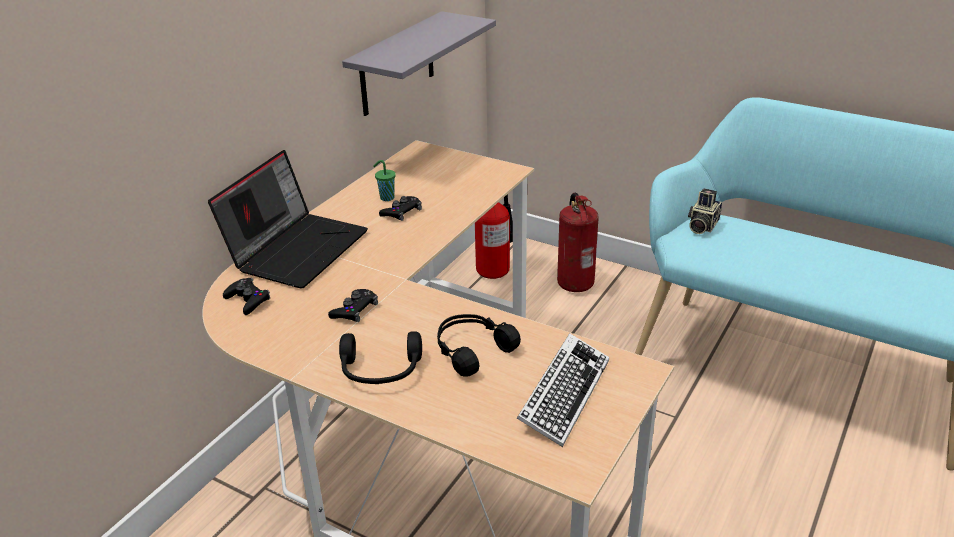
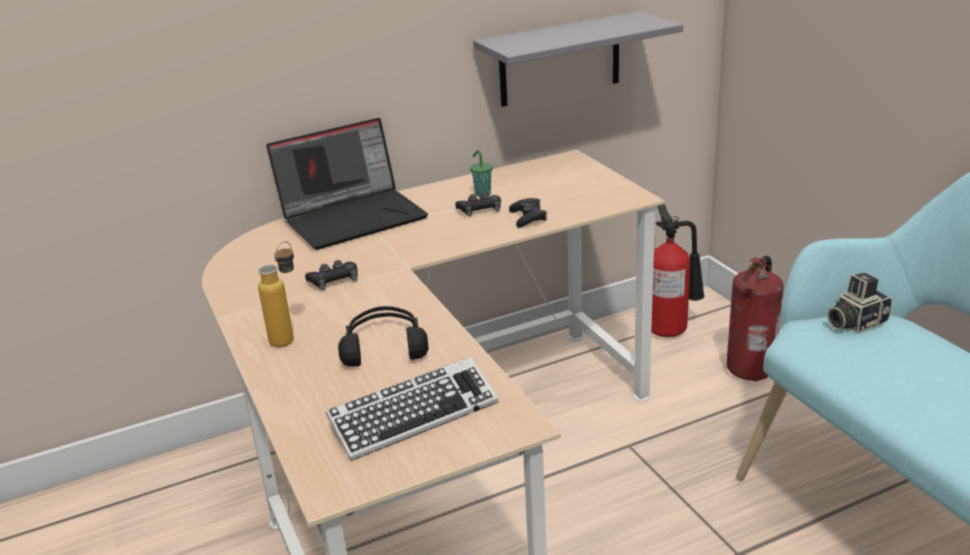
camera: 35 degrees right, 5 degrees down
black game controller [223,278,270,315] -> black game controller moved to [509,198,547,228]
black headphones [339,331,422,384] -> bottle [258,241,294,347]

